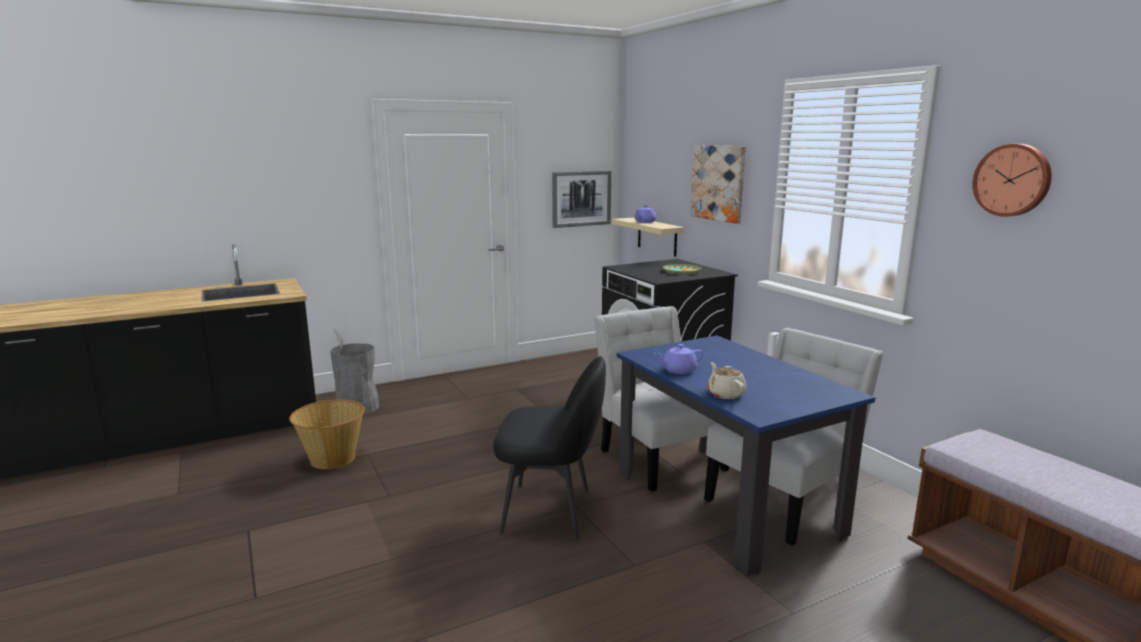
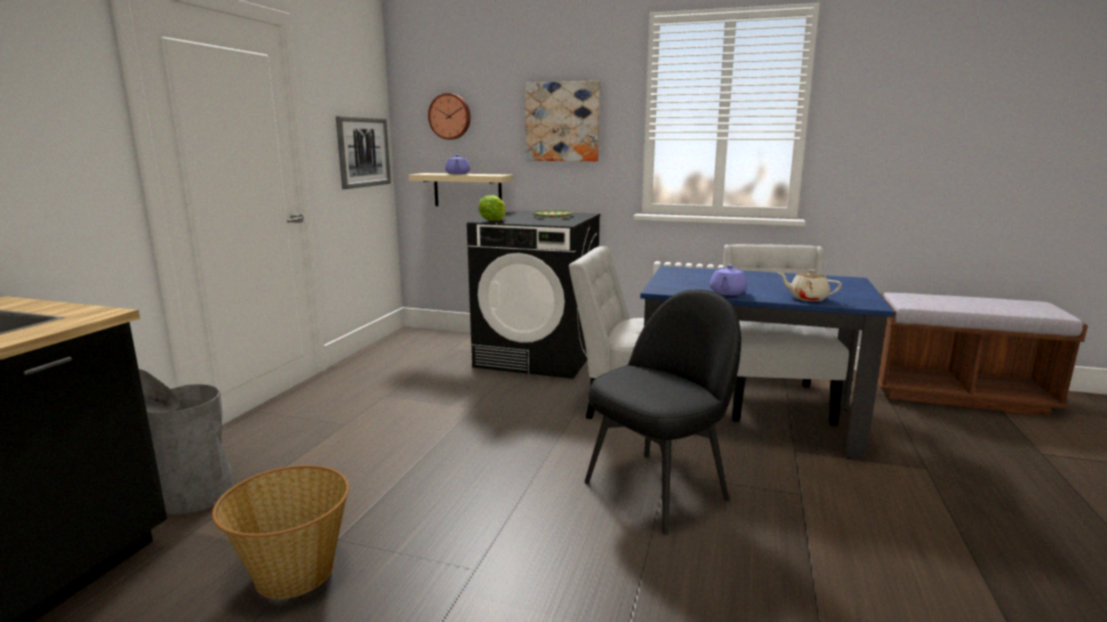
camera: 45 degrees left, 0 degrees up
wall clock [972,144,1052,217] -> wall clock moved to [428,93,471,140]
none -> lettuce [478,195,505,221]

